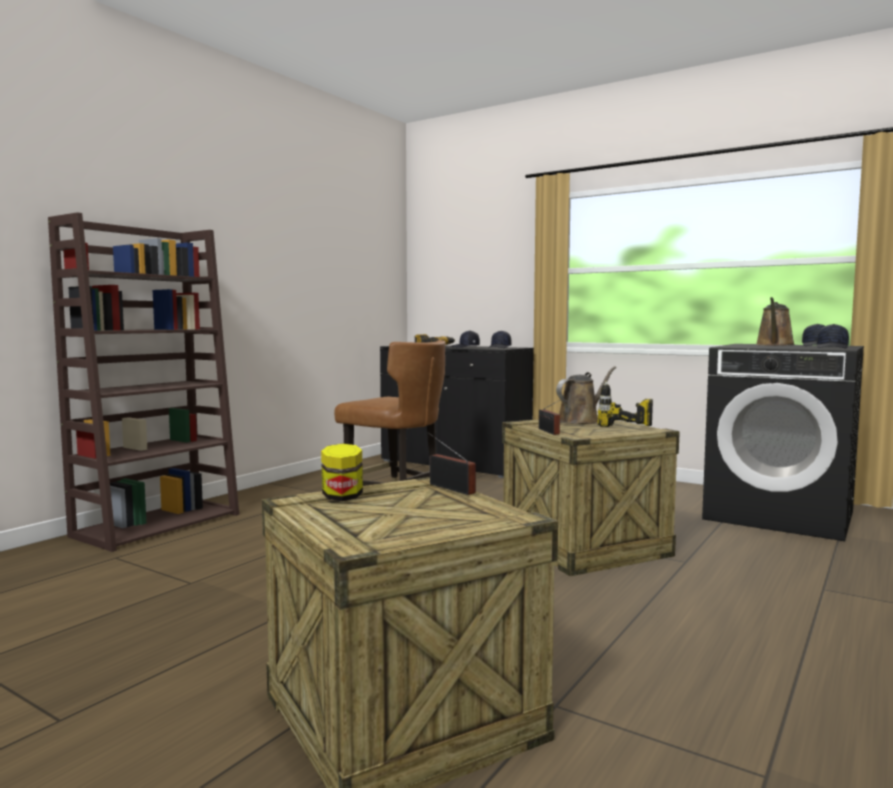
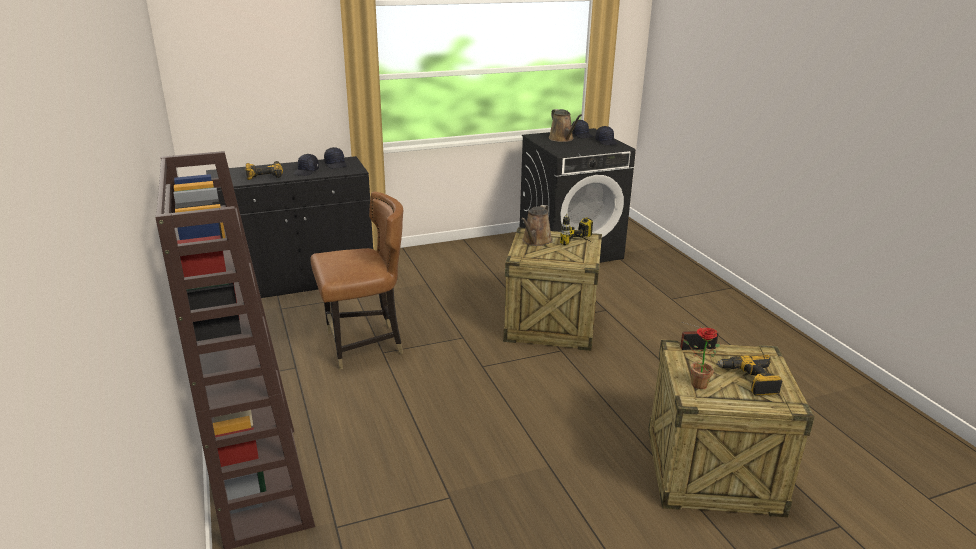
camera: 55 degrees left, 20 degrees up
jar [321,444,363,501] -> potted plant [682,328,720,389]
radio [539,400,560,435] -> none
brown watering can [556,366,616,424] -> brown watering can turned 150 degrees counterclockwise [521,205,553,246]
none -> power drill [716,355,783,395]

